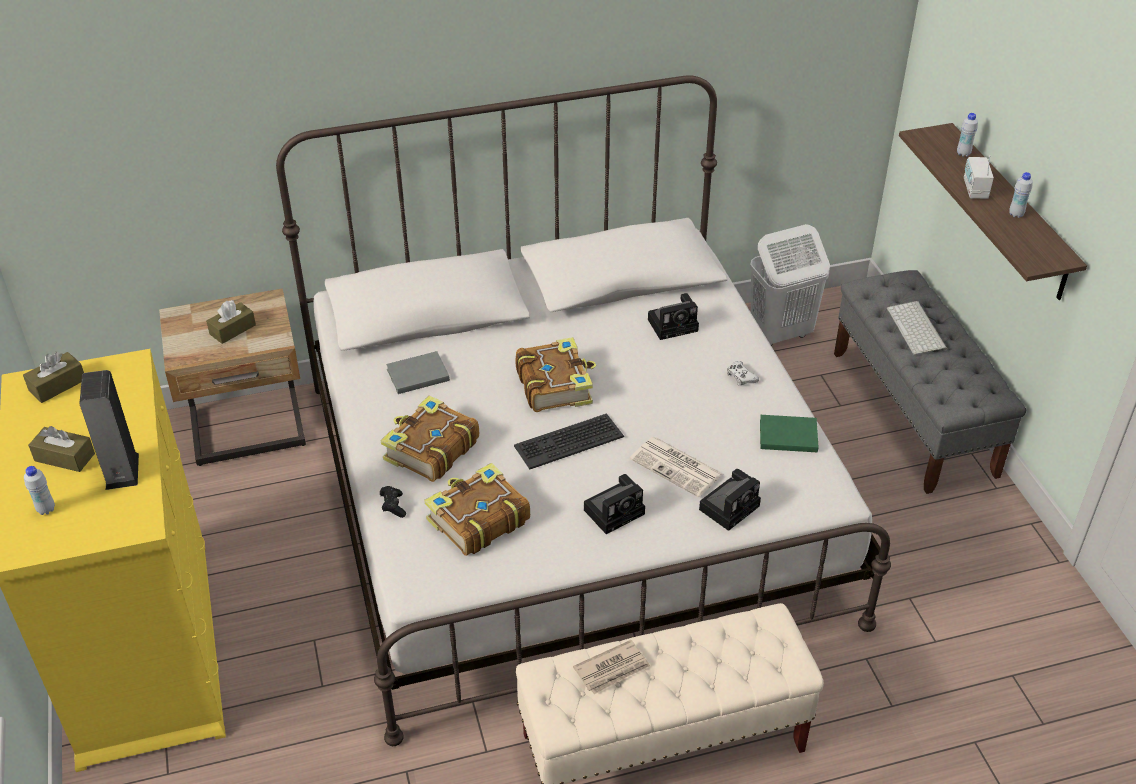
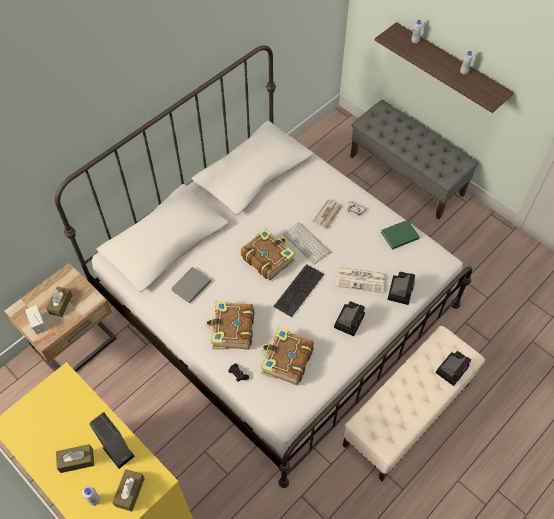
camera: 30 degrees left, 15 degrees up
brown tissue box [23,352,84,403] -> brown tissue box moved to [112,469,145,511]
newspaper [573,640,650,694] -> newspaper moved to [312,199,342,229]
camera [648,293,699,340] -> camera moved to [436,351,471,386]
white laundry basket [750,224,830,346] -> none
keyboard [887,301,947,355] -> keyboard moved to [283,222,330,265]
radio [964,155,994,199] -> radio moved to [26,305,47,334]

